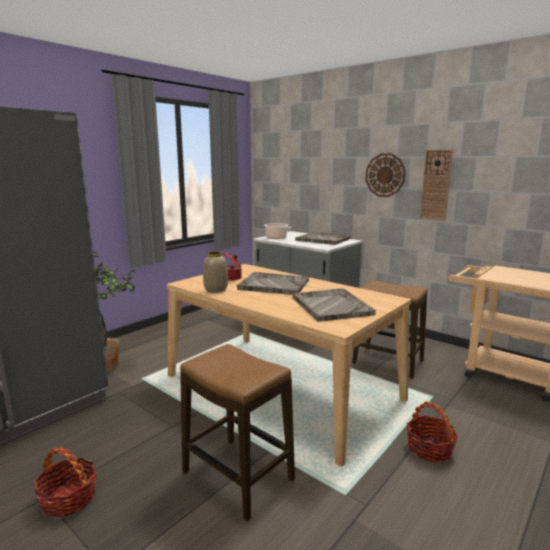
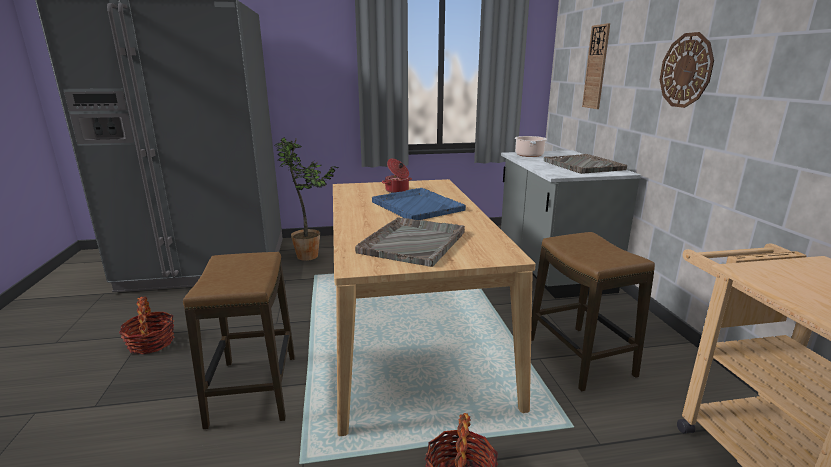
camera: 40 degrees right, 5 degrees up
vase [203,251,228,293] -> none
grey tray [237,272,309,295] -> blue tray [372,188,466,220]
wall clock [420,150,453,221] -> wall clock moved to [582,23,610,109]

